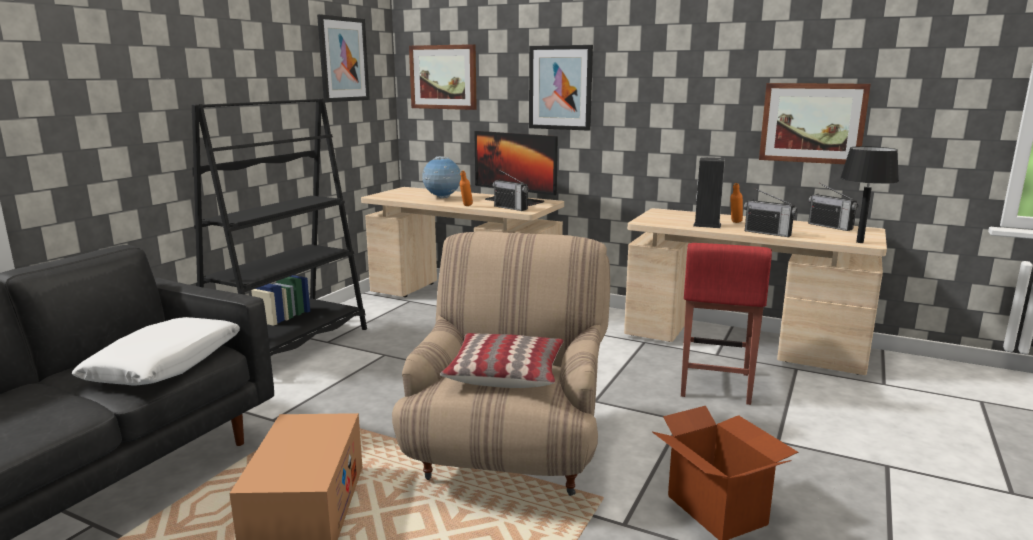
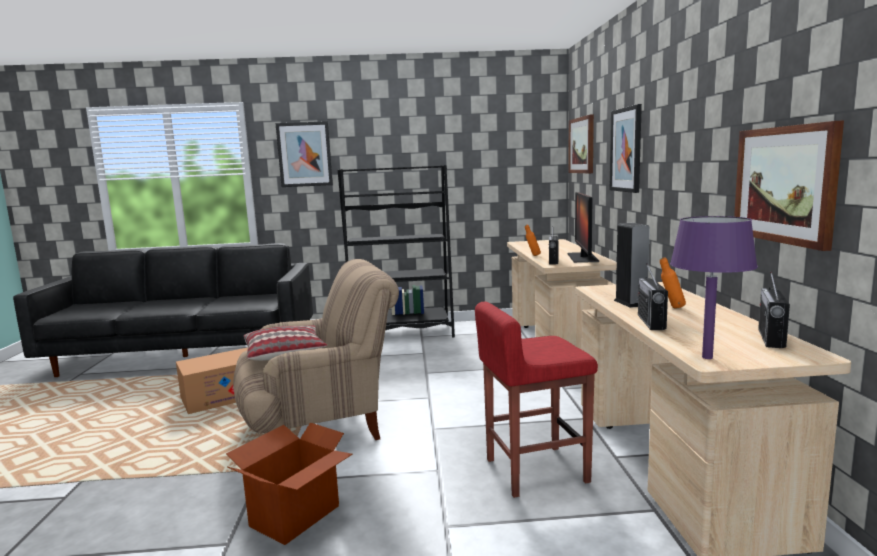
camera: 60 degrees right, 5 degrees down
white pillow [72,317,240,385] -> none
picture [317,14,370,102] -> picture moved to [275,121,333,187]
globe [422,156,461,199] -> none
black table lamp [840,146,899,243] -> purple table lamp [670,216,758,359]

